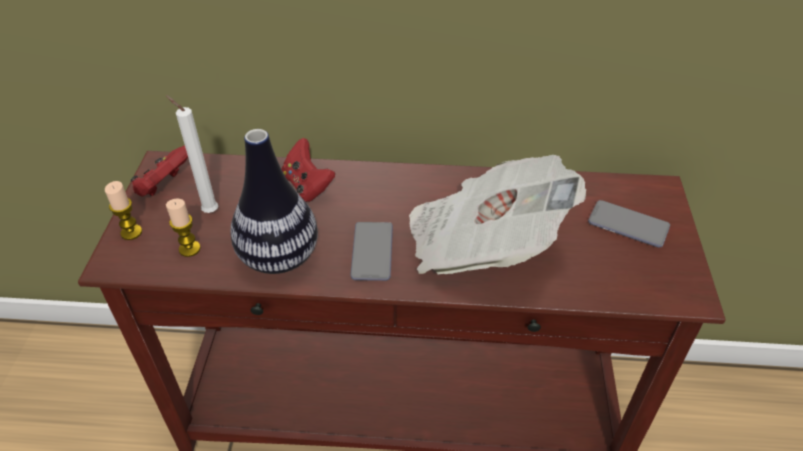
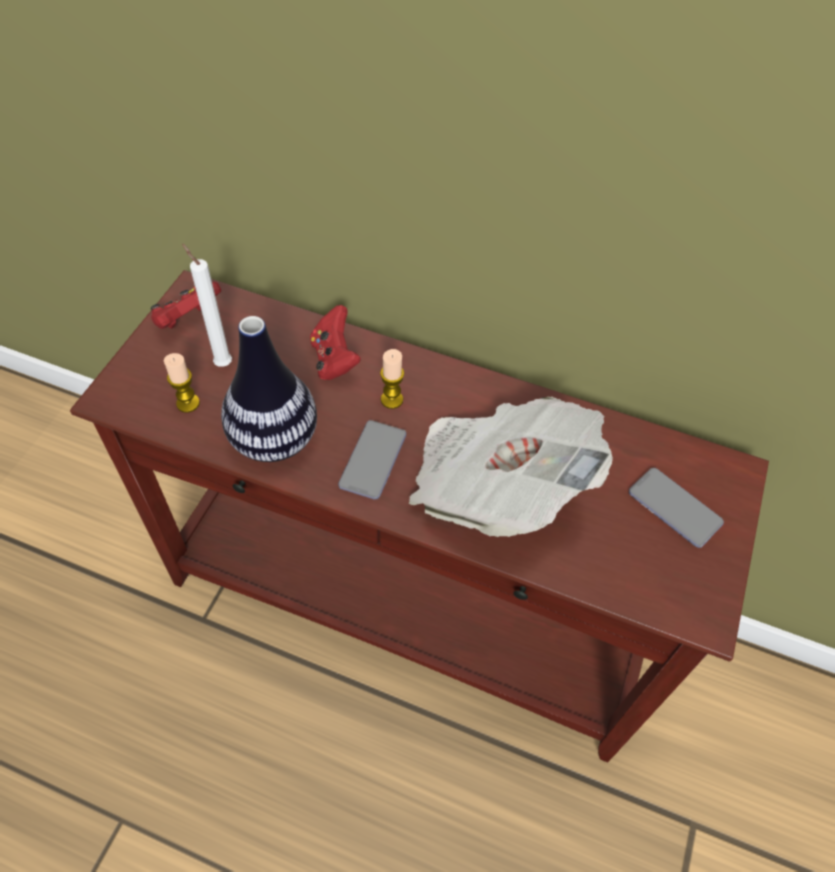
camera: 15 degrees right, 10 degrees up
candle [105,181,142,240] -> candle moved to [380,349,404,409]

